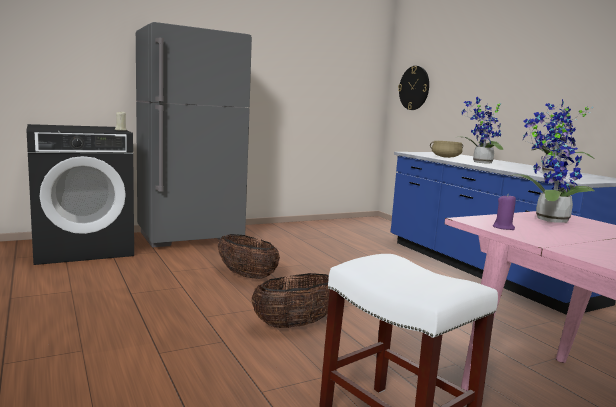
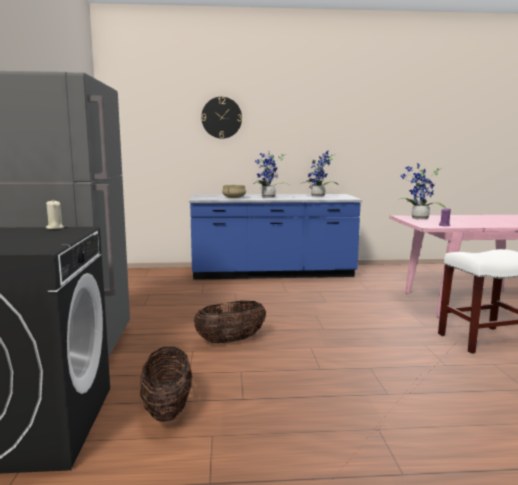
camera: 65 degrees left, 0 degrees up
basket [251,273,330,328] -> basket moved to [140,347,192,422]
wall clock [398,66,429,110] -> wall clock moved to [201,97,242,139]

